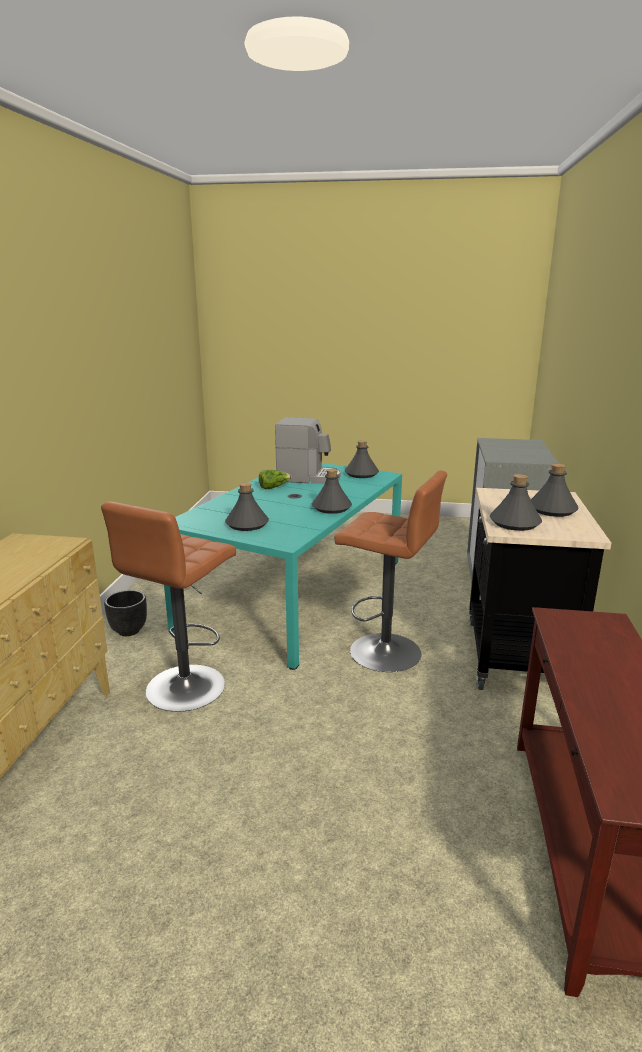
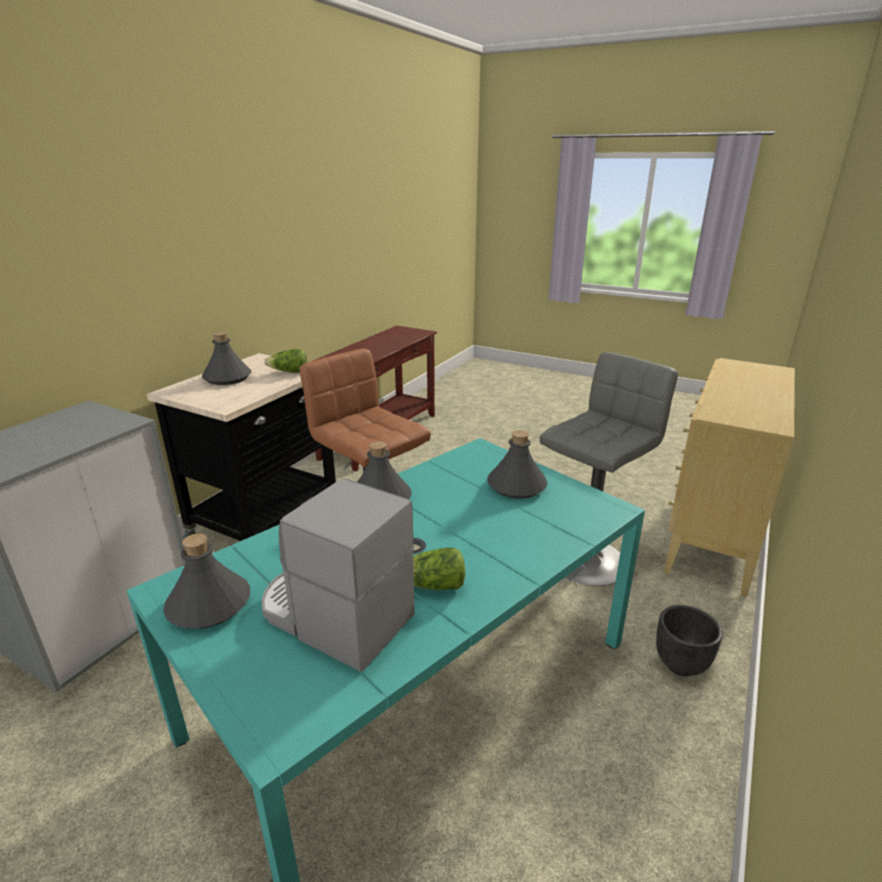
camera: 160 degrees left, 5 degrees up
brown stool [101,501,236,712] -> grey stool [540,352,678,586]
grey bottle [490,474,542,531] -> lettuce [264,349,307,373]

